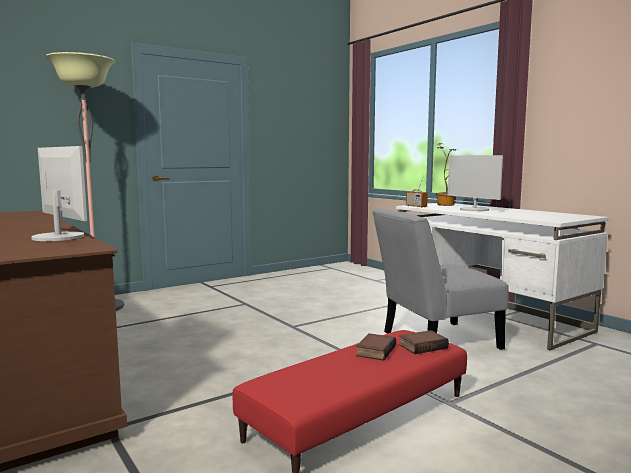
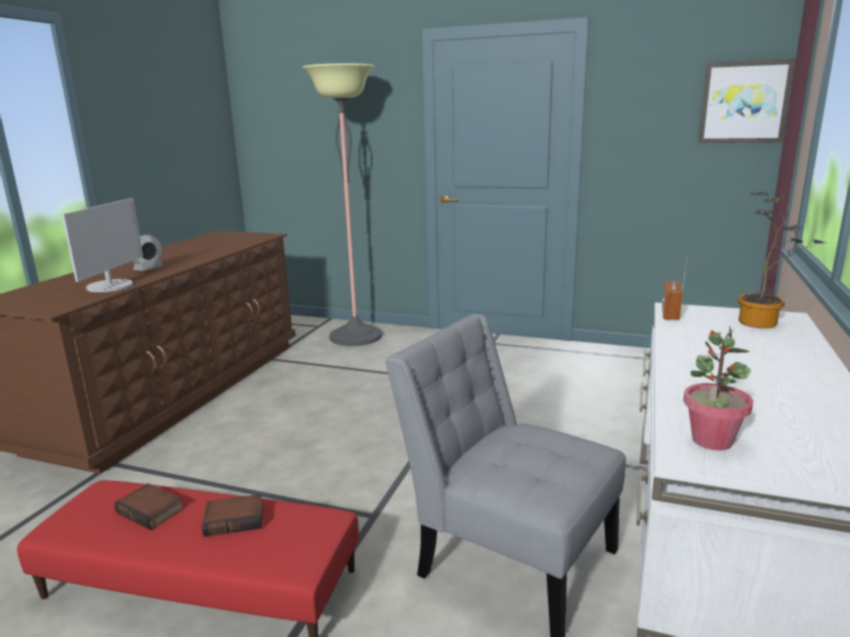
camera: 55 degrees right, 10 degrees up
book [399,330,449,354] -> book moved to [114,483,183,530]
monitor [448,155,503,211] -> none
none -> alarm clock [133,234,164,271]
none -> potted plant [683,326,753,451]
none -> picture [698,59,796,143]

